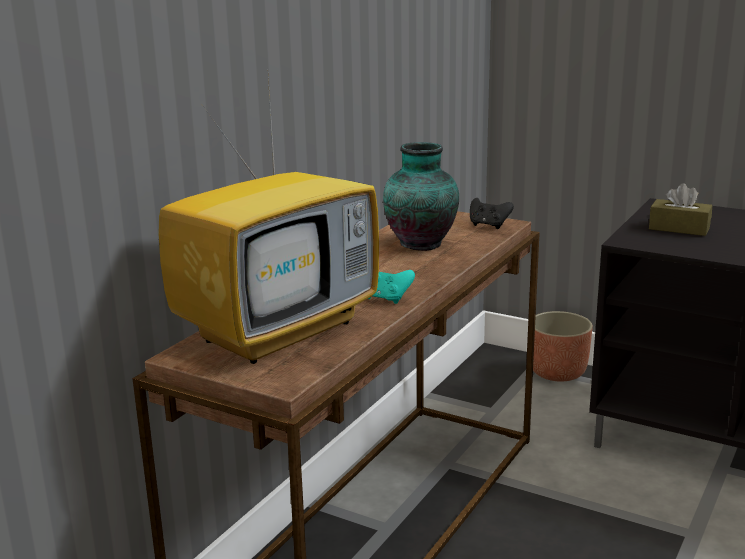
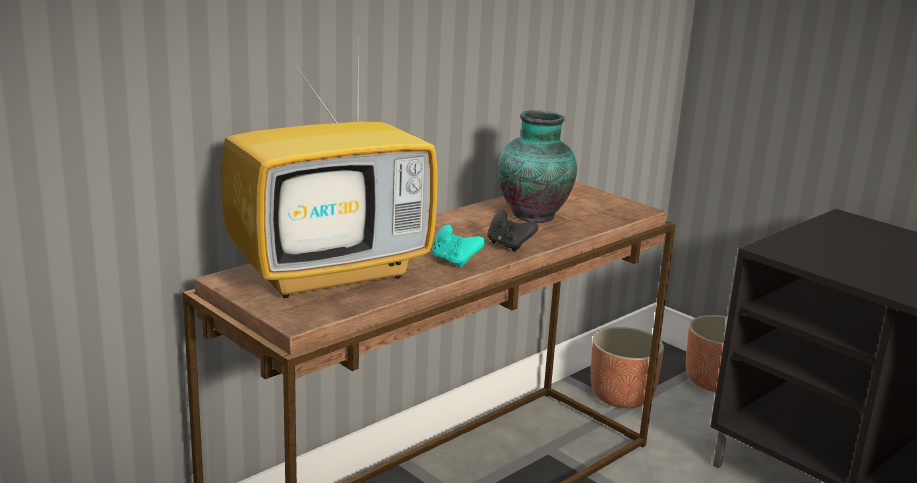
camera: 15 degrees right, 0 degrees up
black game controller [470,198,514,229] -> black game controller moved to [487,211,538,252]
brown tissue box [649,183,712,236] -> none
none -> planter [591,327,664,408]

